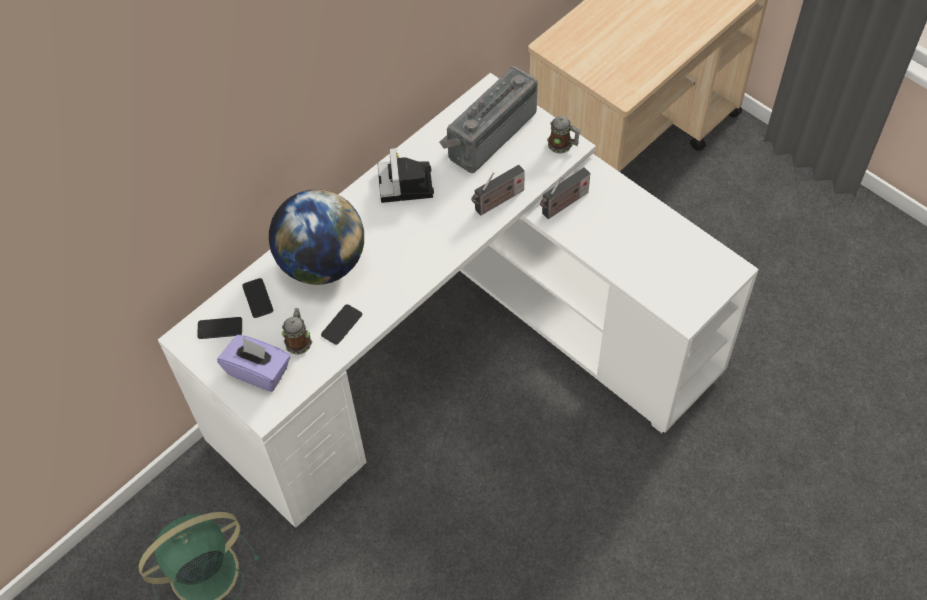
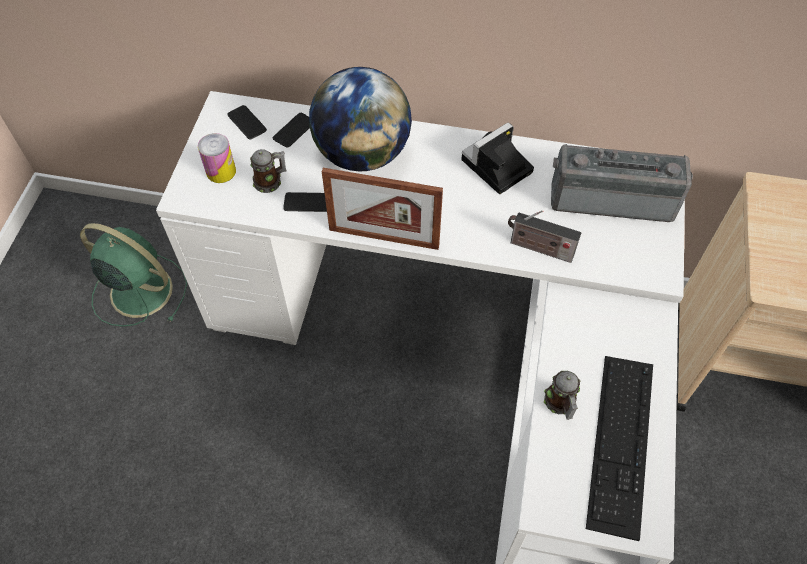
camera: 55 degrees right, 0 degrees up
purple tissue box [217,335,290,392] -> can [198,133,236,183]
radio [540,167,590,219] -> none
mug [547,116,581,153] -> mug moved to [544,371,580,420]
none -> picture frame [322,168,443,250]
none -> keyboard [586,356,653,541]

